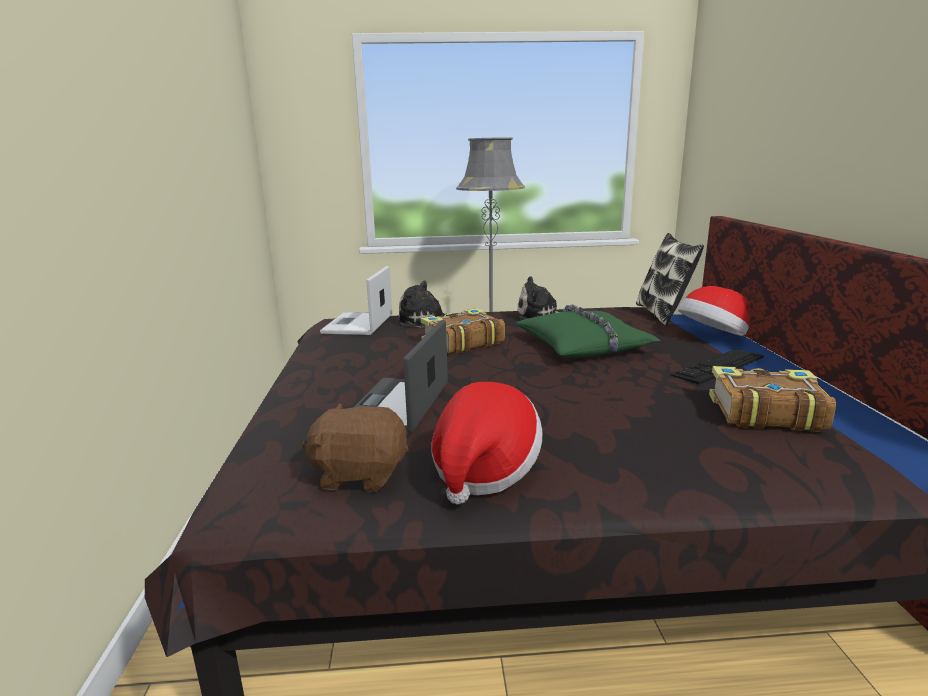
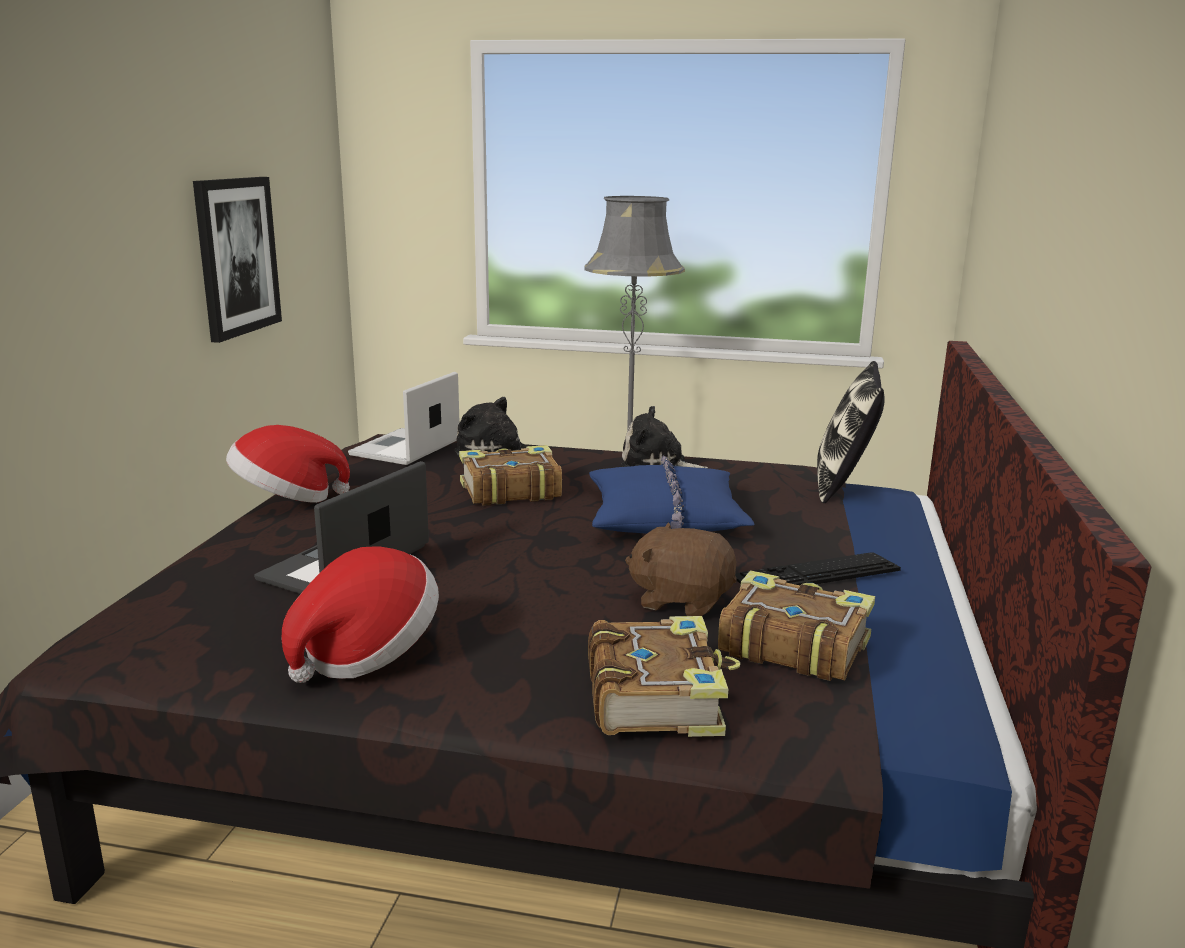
camera: 15 degrees right, 0 degrees up
brown plush toy [302,403,408,492] -> brown plush toy moved to [625,523,737,616]
green pillow [516,304,660,357] -> blue pillow [589,456,755,534]
hat [678,286,749,336] -> hat moved to [226,425,350,503]
none -> picture [193,177,282,343]
none -> book [588,616,740,737]

